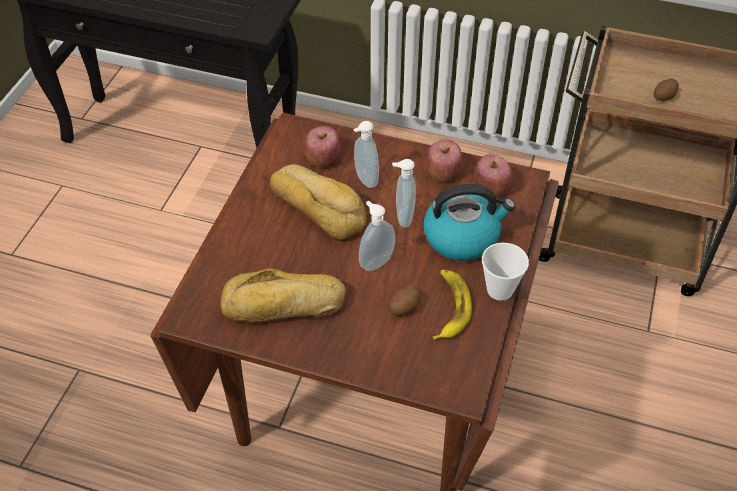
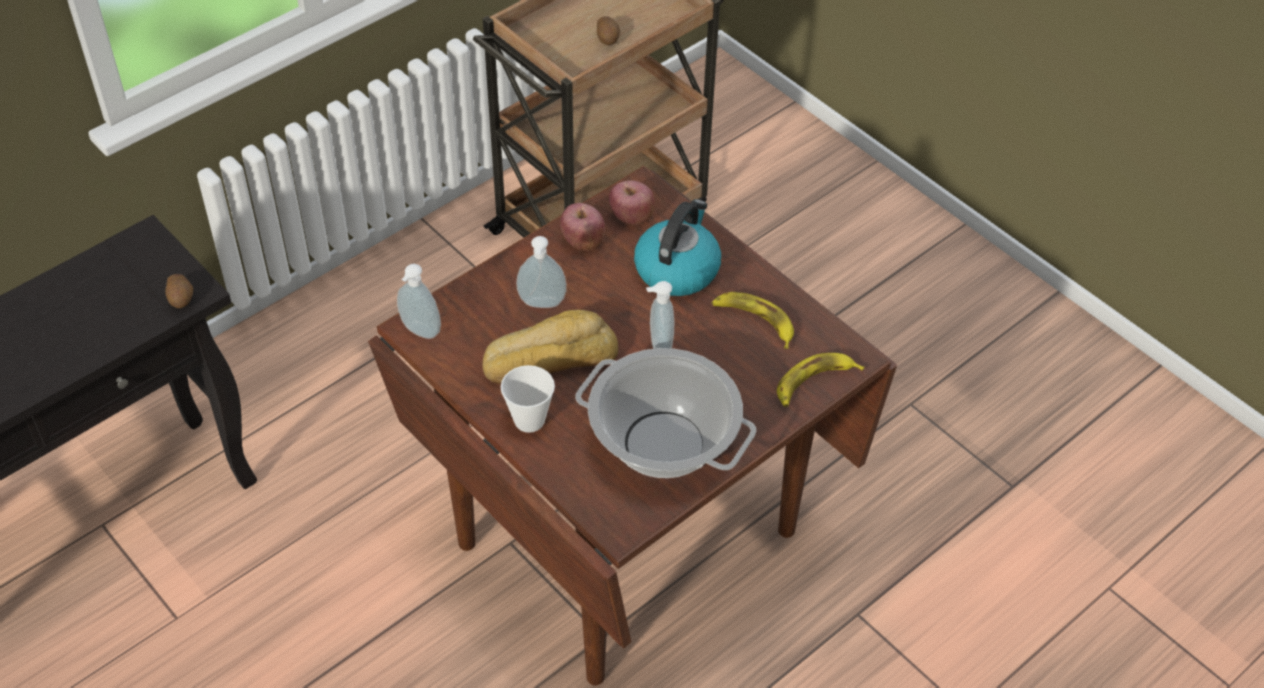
camera: 60 degrees left, 0 degrees up
bread [221,268,346,323] -> cooking pot [576,348,756,478]
apple [304,126,340,167] -> none
potato [389,285,420,316] -> potato moved to [165,274,193,308]
soap dispenser [392,159,416,227] -> soap dispenser moved to [397,264,441,339]
cup [482,243,529,301] -> cup moved to [501,365,555,433]
none -> banana [777,353,864,407]

